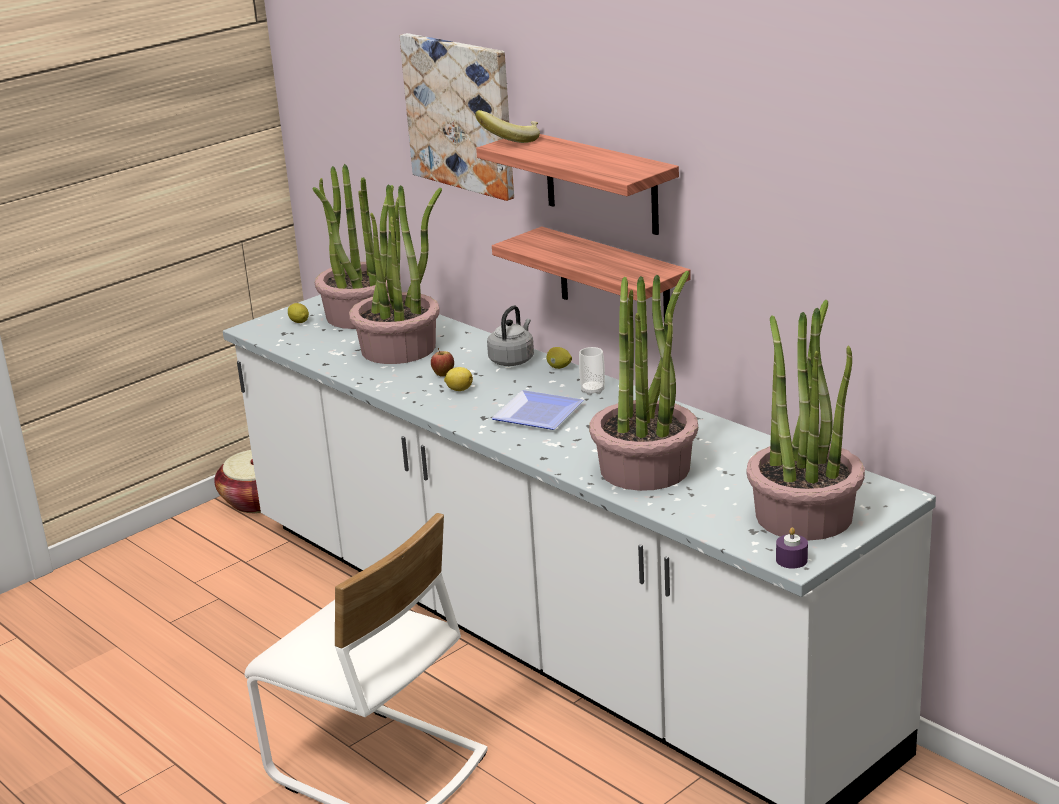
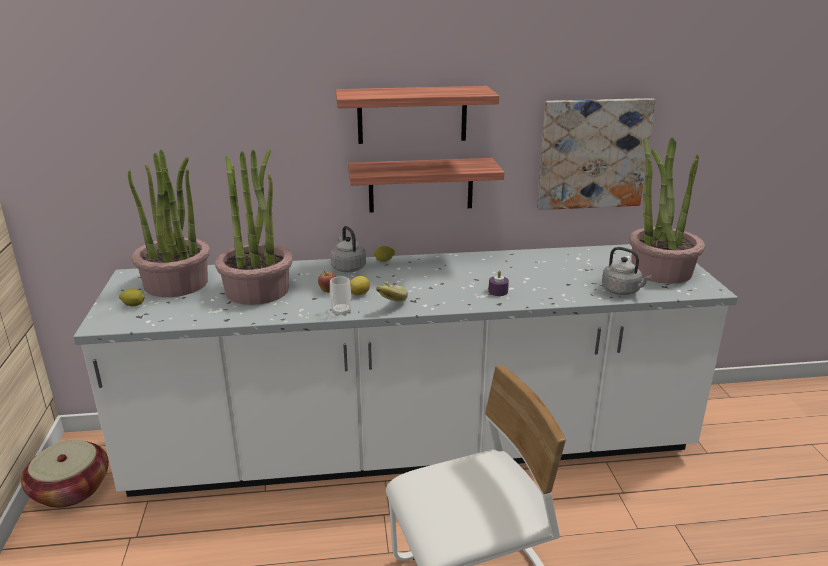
camera: 55 degrees left, 0 degrees up
picture [399,33,514,201] -> picture moved to [537,98,656,210]
banana [475,110,540,143] -> banana moved to [376,281,408,302]
plate [491,390,583,430] -> none
cup [579,347,605,395] -> cup moved to [330,276,351,316]
potted plant [589,271,698,491] -> none
purple candle [776,527,808,568] -> purple candle moved to [489,271,509,296]
none -> grey kettle [602,247,652,295]

